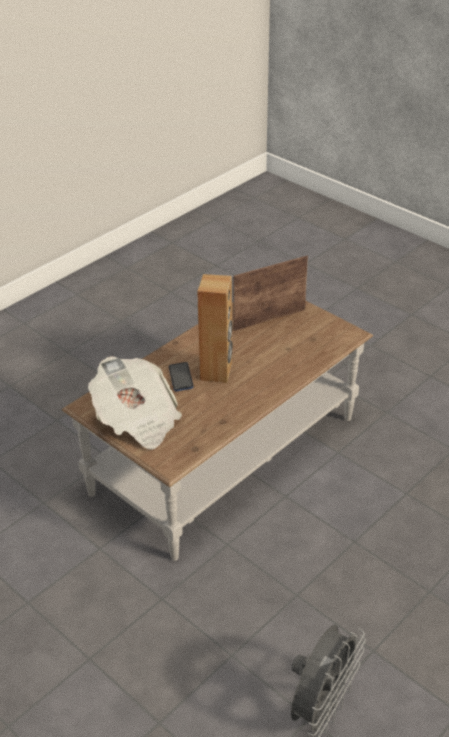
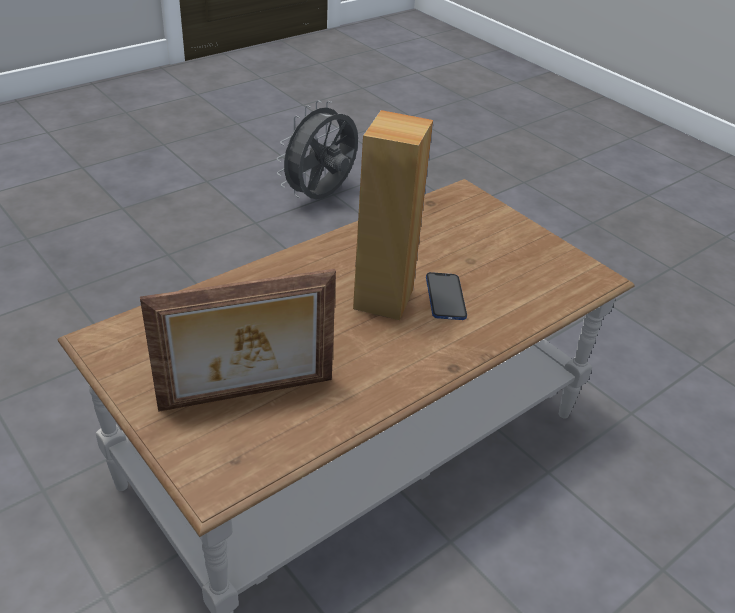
camera: 175 degrees left, 0 degrees up
newspaper [88,356,182,450] -> none

